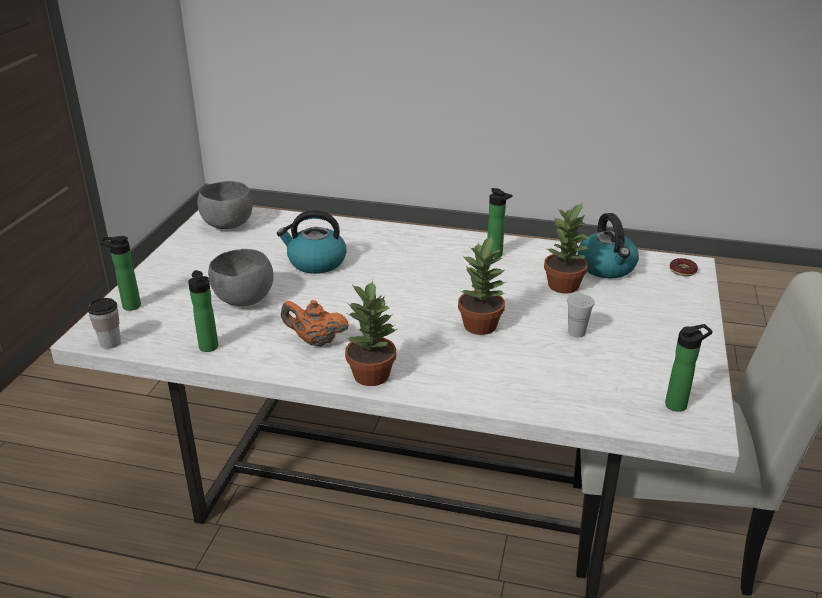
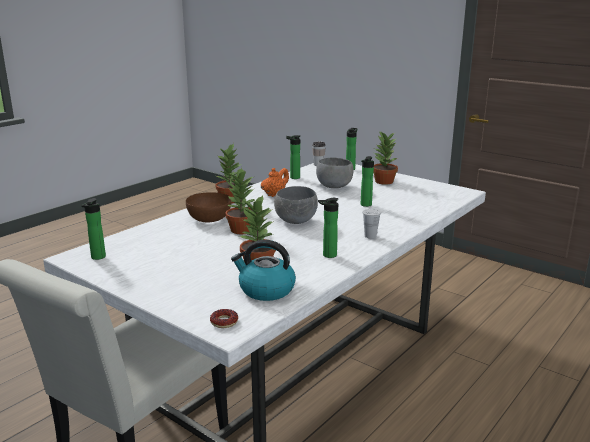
camera: 115 degrees right, 10 degrees down
grey bowl [197,181,253,229] -> grey bowl moved to [274,186,318,224]
kettle [277,210,347,274] -> bottle [361,156,374,207]
white cup [567,294,595,337] -> white cup moved to [362,209,381,239]
none -> brown bowl [186,192,231,222]
none -> potted plant [373,132,398,185]

